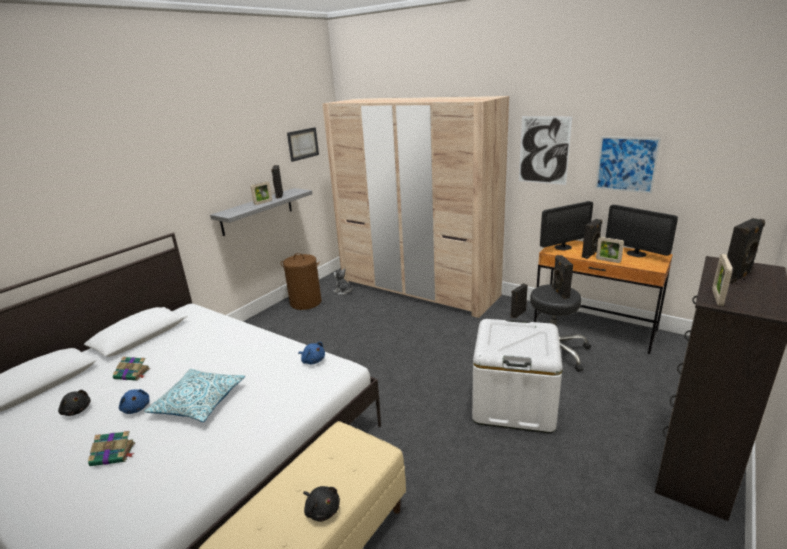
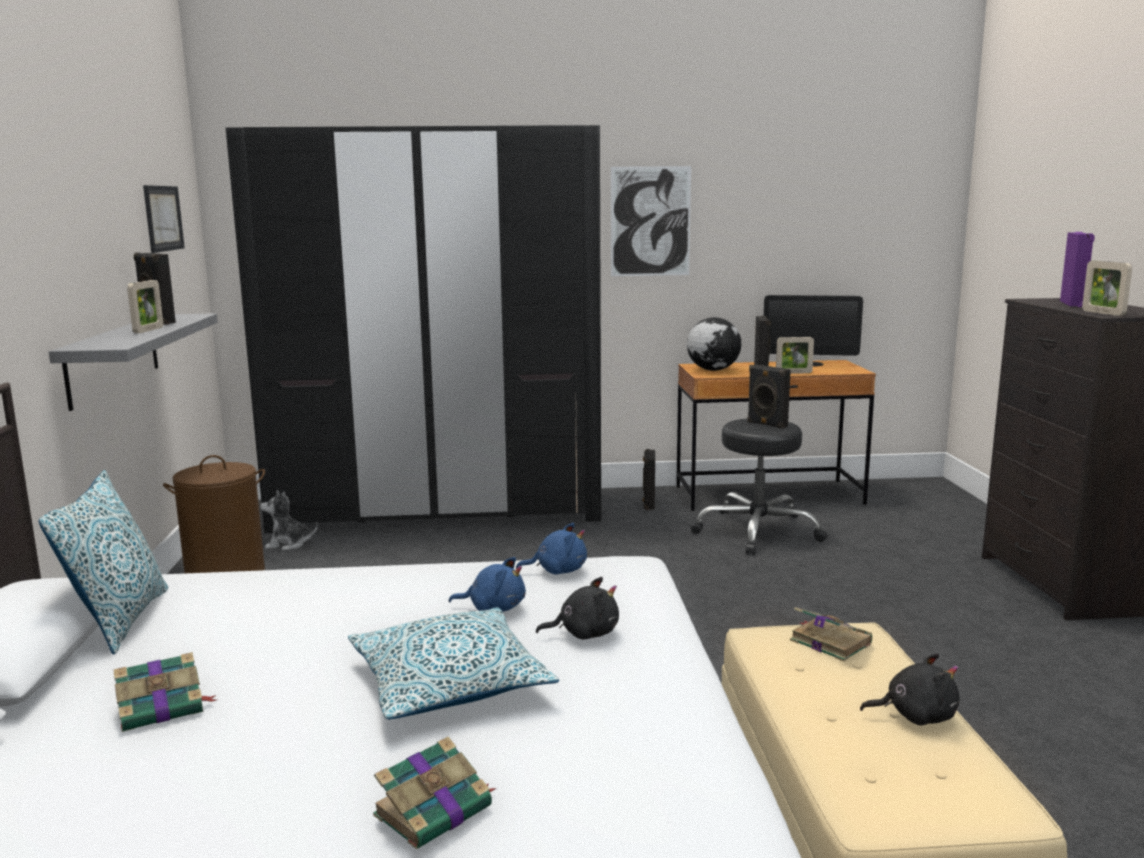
camera: 40 degrees left, 10 degrees down
black plush toy [58,390,91,416] -> black plush toy moved to [536,577,619,640]
blue plush toy [119,389,150,414] -> blue plush toy moved to [449,557,526,612]
beige wardrobe [322,96,509,318] -> black wardrobe [226,125,601,533]
white storage box [472,319,563,433] -> none
monitor [540,201,593,251] -> globe [687,317,741,371]
picture [595,136,661,194] -> none
black speaker [727,218,765,284] -> purple speaker [1060,232,1095,307]
none -> pillow [38,470,168,655]
none -> book [790,607,872,662]

